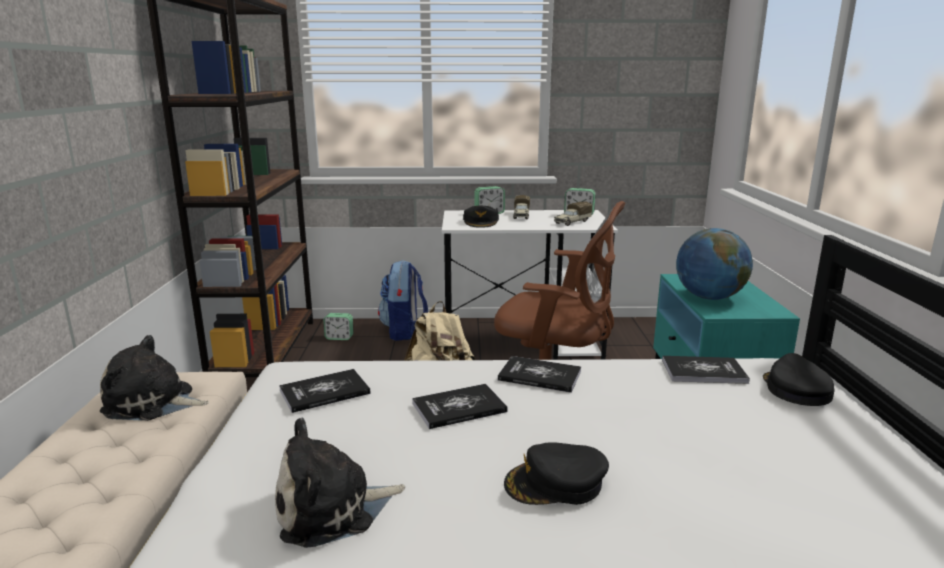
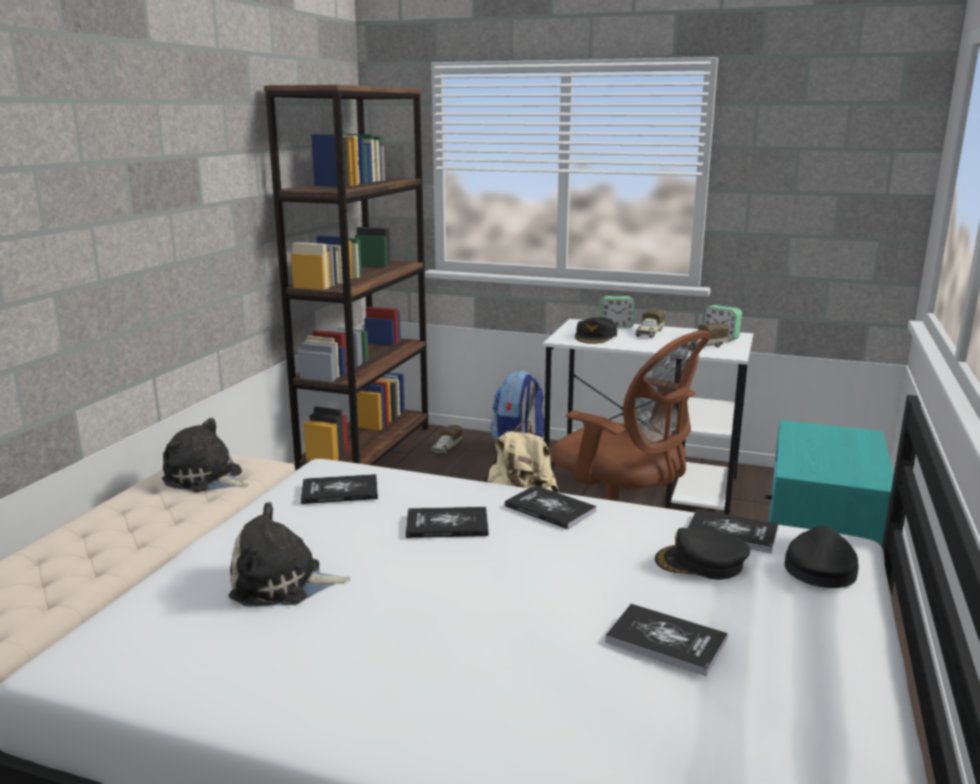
camera: 20 degrees right, 0 degrees up
alarm clock [323,313,354,340] -> toy truck [431,425,463,454]
black cap [504,442,609,505] -> black cap moved to [655,528,750,580]
globe [676,228,753,300] -> none
none -> book [605,604,728,676]

